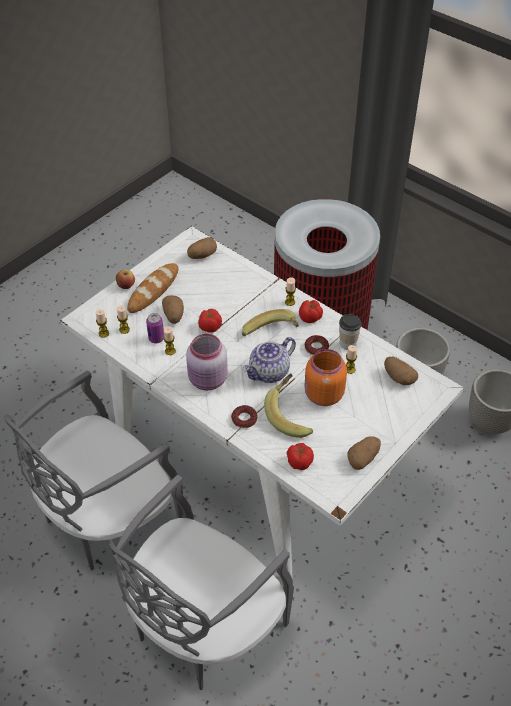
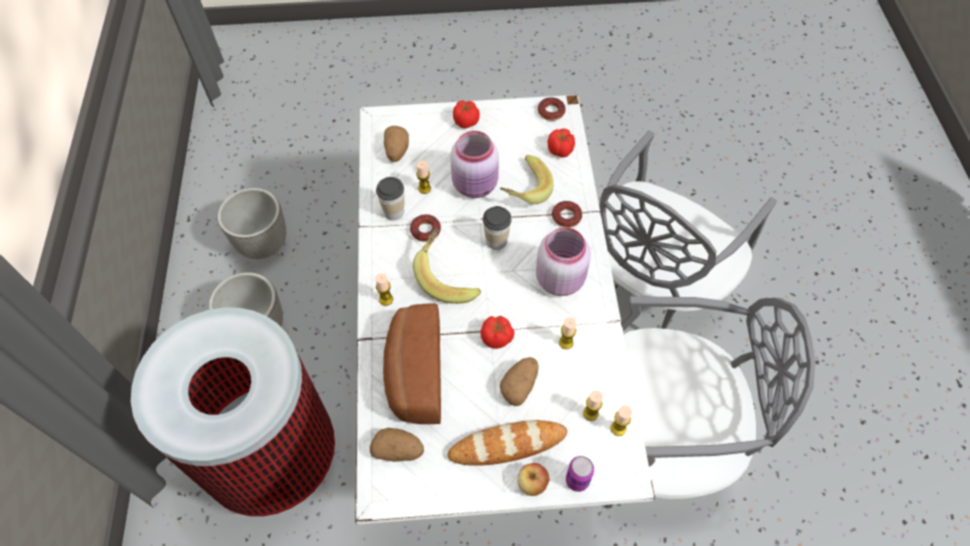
camera: 135 degrees left, 10 degrees up
grey chair [109,475,294,690] -> grey chair turned 135 degrees clockwise [600,131,777,329]
can [146,313,164,343] -> can moved to [566,456,594,492]
teapot [243,337,296,383] -> cup [483,206,511,250]
tomato [299,300,323,323] -> tomato moved to [453,100,480,128]
orange jar [304,349,347,406] -> pink jar [450,131,499,198]
potato [347,437,381,470] -> none
none -> bread [383,303,441,424]
none -> donut [538,97,566,121]

